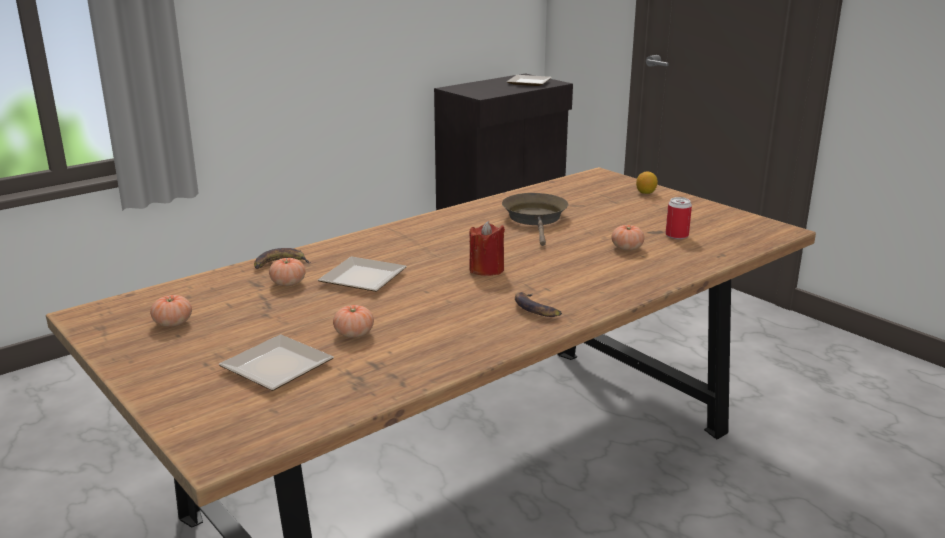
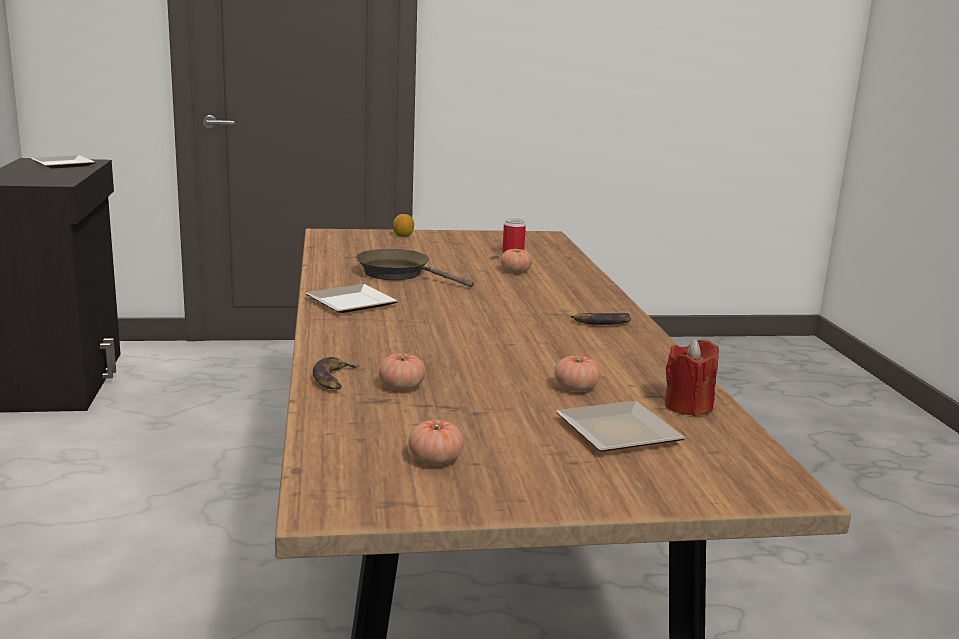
camera: 60 degrees left, 5 degrees down
plate [318,257,407,292] -> plate moved to [305,284,398,313]
red candle [469,221,505,276] -> red candle moved to [665,339,719,416]

